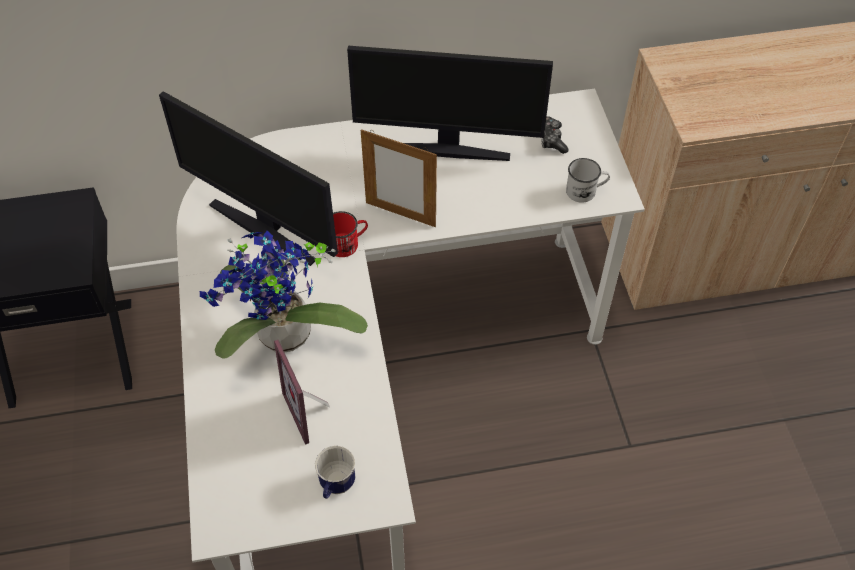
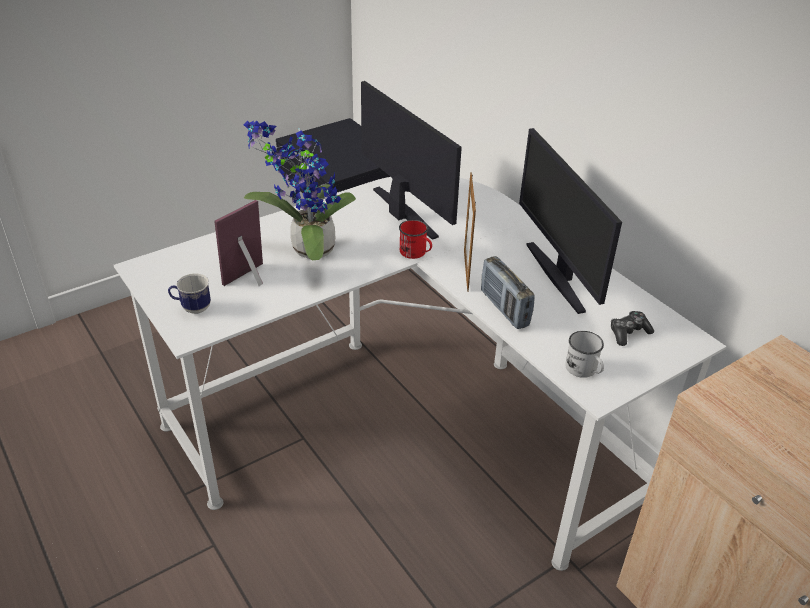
camera: 65 degrees right, 15 degrees down
monitor [159,91,338,266] -> monitor turned 135 degrees clockwise [361,81,462,240]
none -> radio [481,256,535,329]

